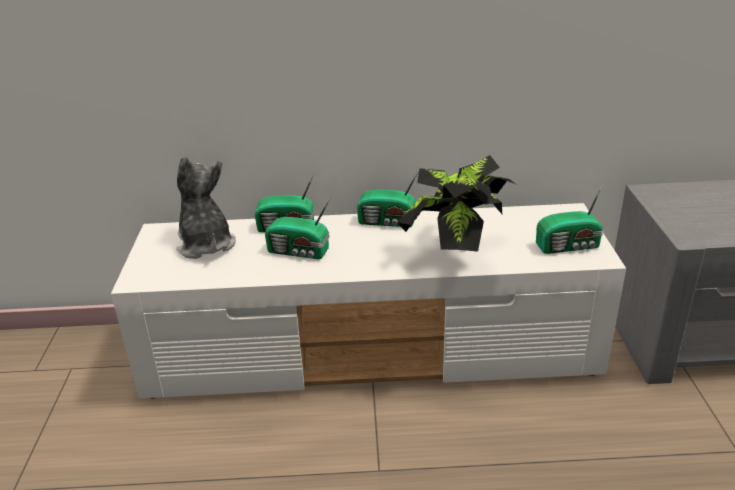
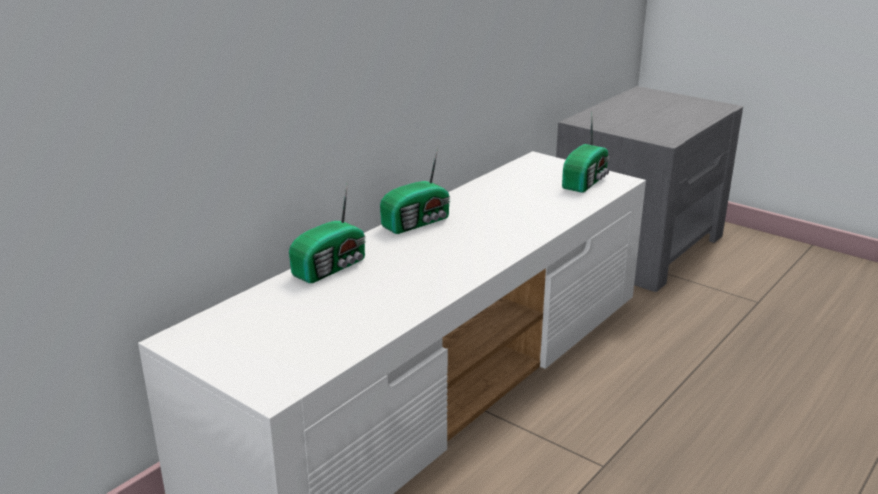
camera: 50 degrees left, 5 degrees down
plush toy [176,156,236,259] -> none
radio [265,197,331,259] -> none
potted plant [397,155,516,252] -> none

